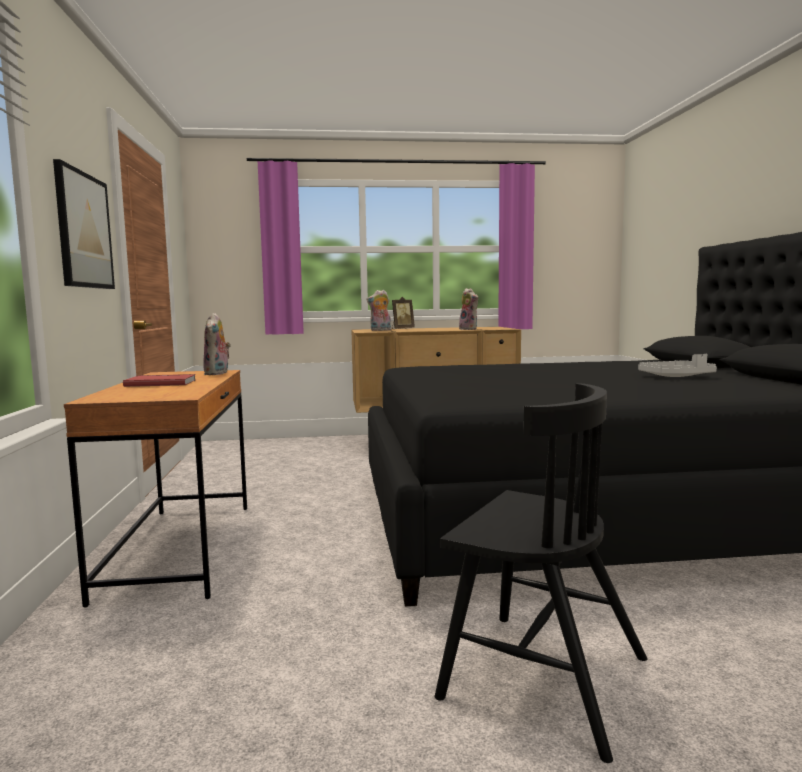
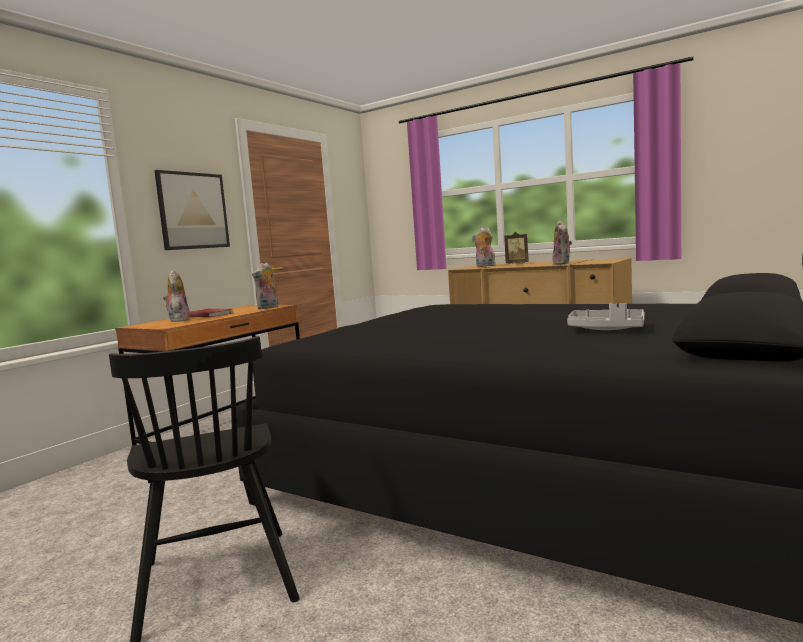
camera: 40 degrees right, 0 degrees up
none -> plush toy [163,270,190,322]

